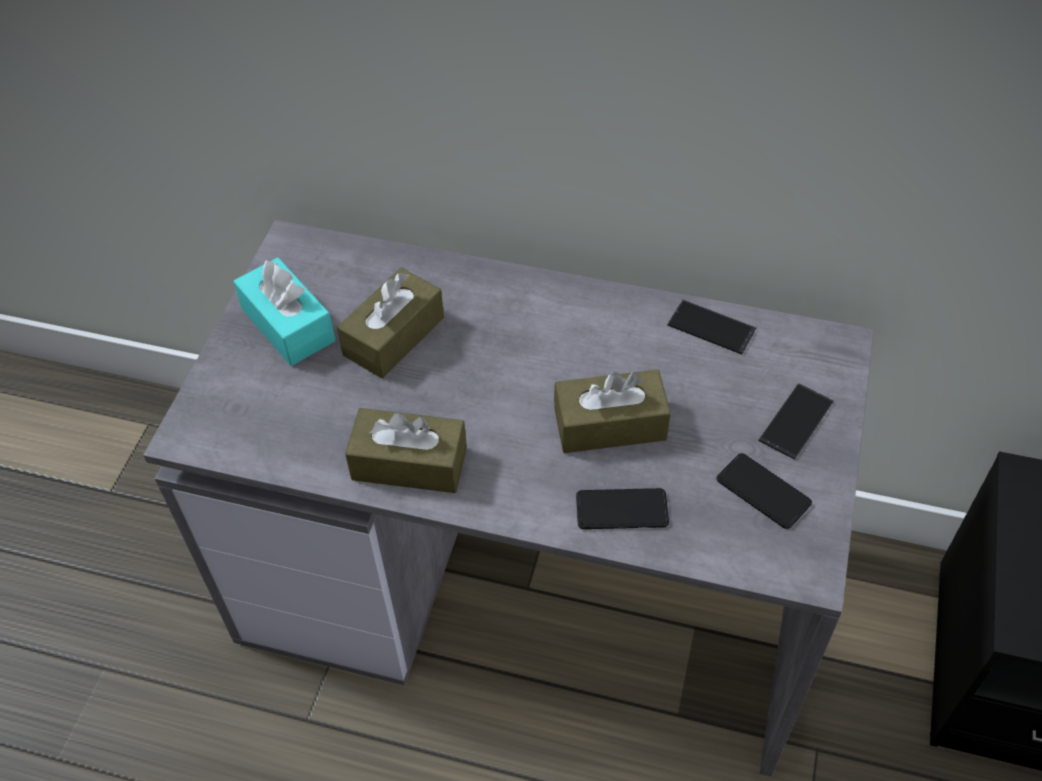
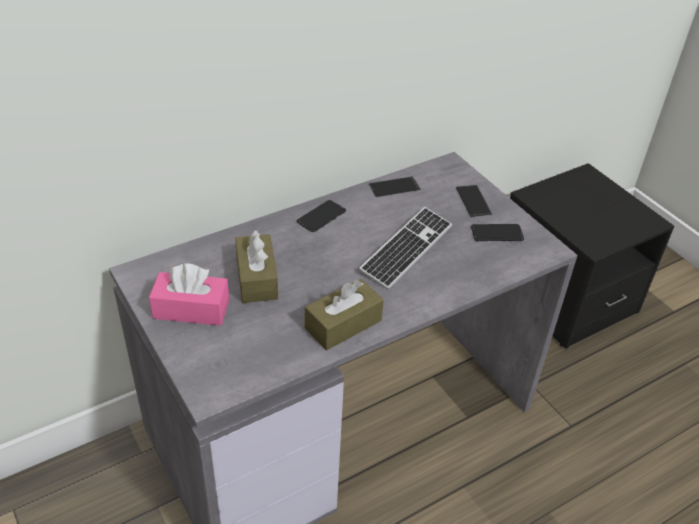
camera: 50 degrees left, 10 degrees down
turquoise tissue box [233,257,335,366] -> pink tissue box [149,263,229,326]
brown tissue box [554,369,671,453] -> keyboard [359,207,452,289]
phone [576,488,669,529] -> phone moved to [296,200,346,232]

